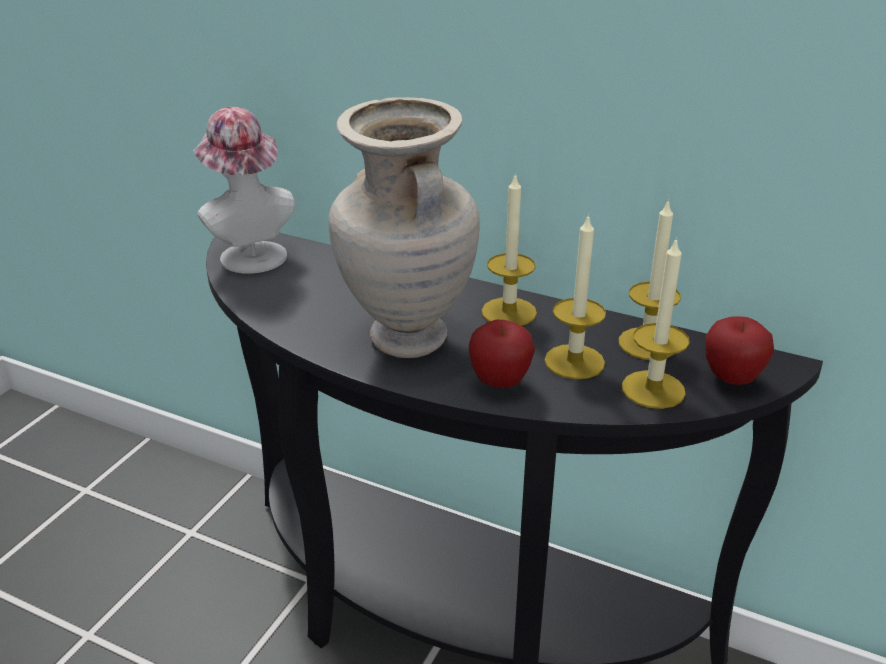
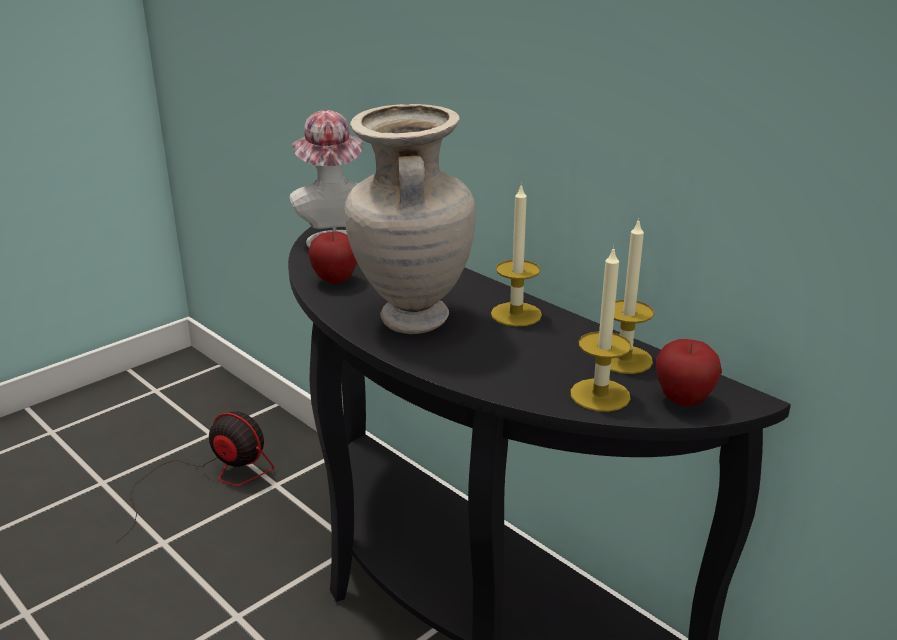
camera: 20 degrees right, 5 degrees down
apple [469,319,535,388] -> apple moved to [308,231,357,284]
candle [544,213,606,379] -> none
none -> fan [116,411,274,543]

